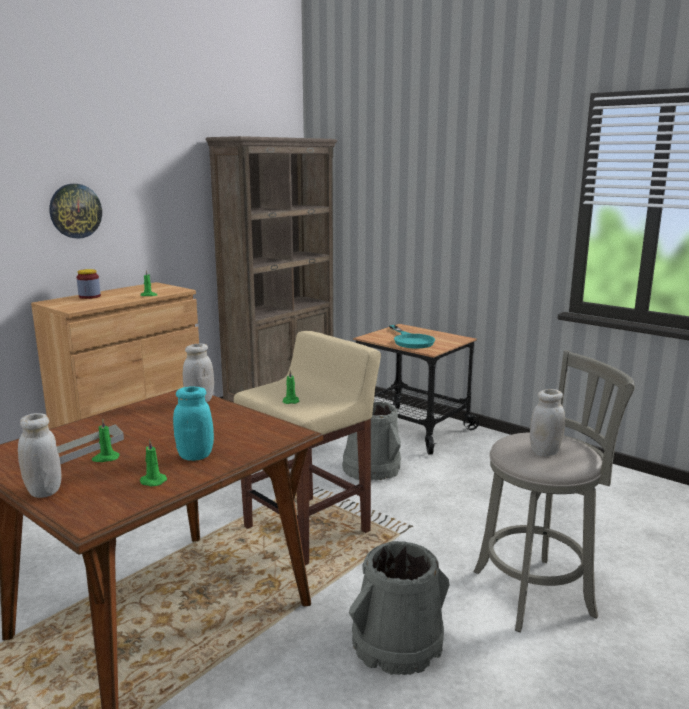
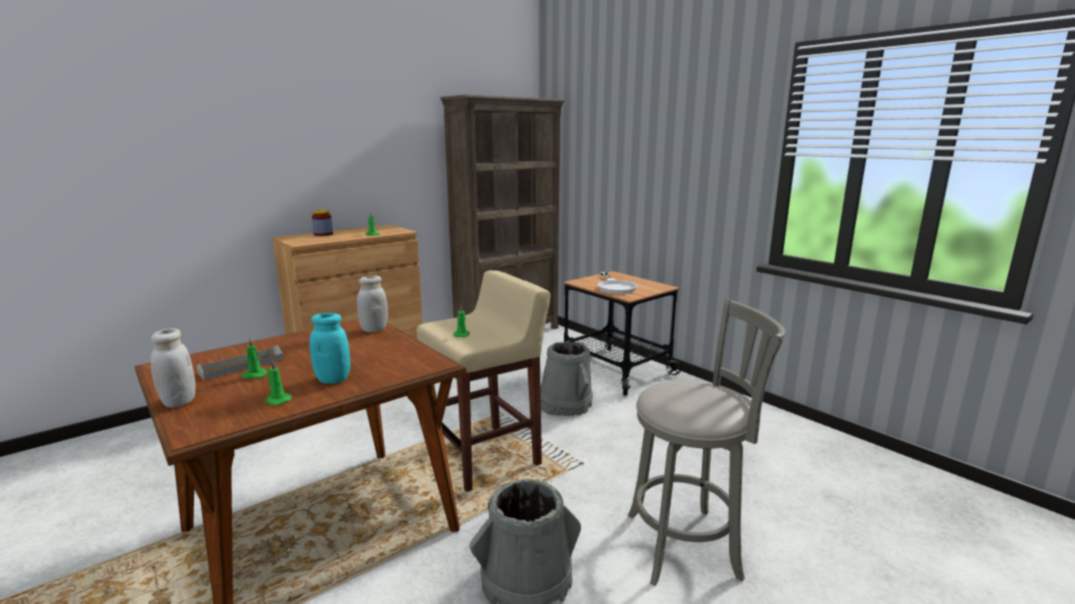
camera: 10 degrees right, 0 degrees up
wall clock [49,184,102,239] -> none
turquoise frying pan [389,325,435,349] -> white frying pan [598,272,637,294]
white jar [530,389,565,456] -> none

